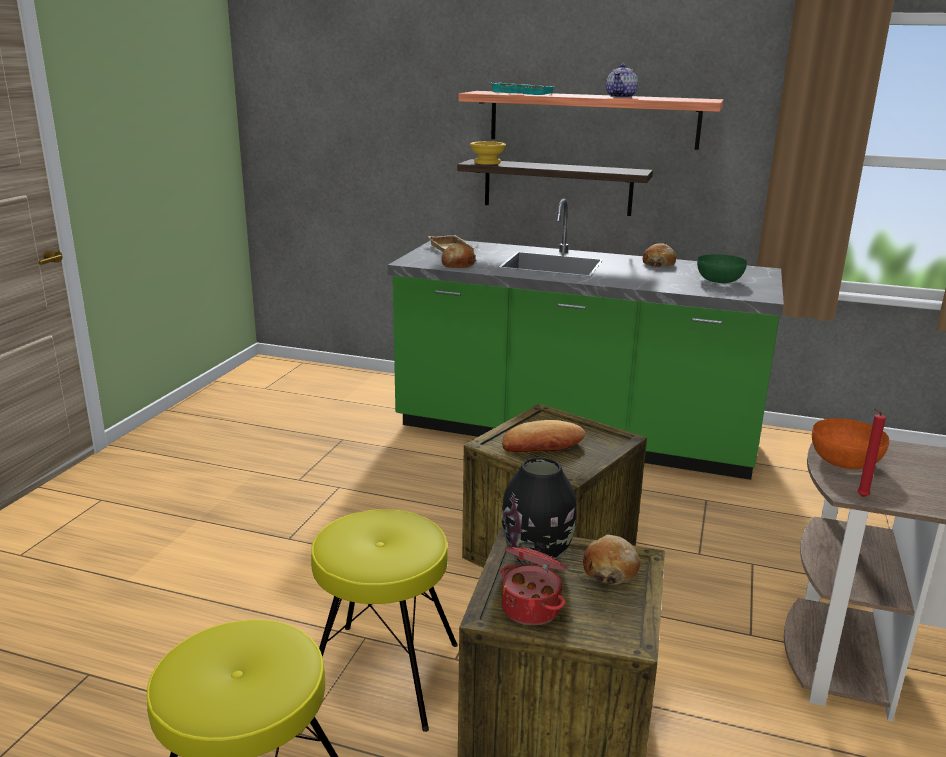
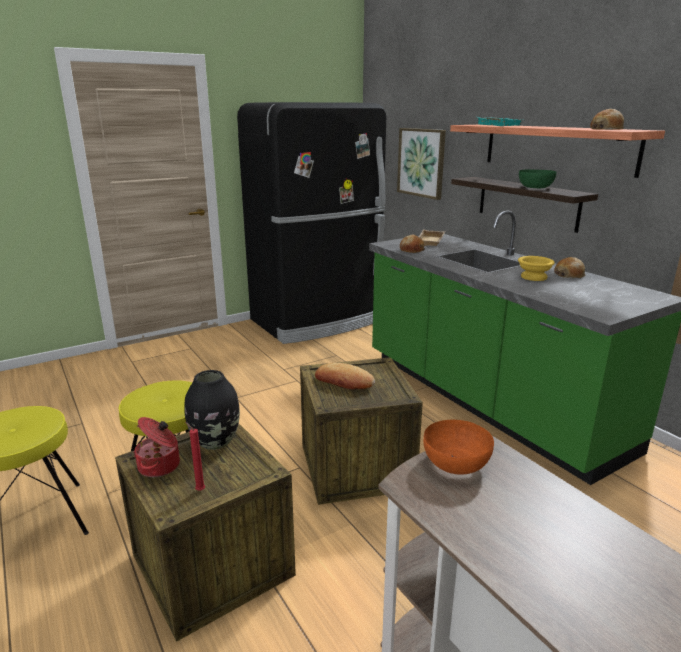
camera: 40 degrees right, 0 degrees up
yellow bowl [470,141,506,165] -> yellow bowl moved to [518,256,555,281]
bread [583,534,641,585] -> bread moved to [590,109,624,130]
teapot [606,64,638,98] -> none
green bowl [697,254,747,283] -> green bowl moved to [519,170,557,188]
red candle [857,408,886,497] -> red candle moved to [185,422,205,491]
none -> black fridge [237,102,386,344]
none -> picture [397,128,446,200]

